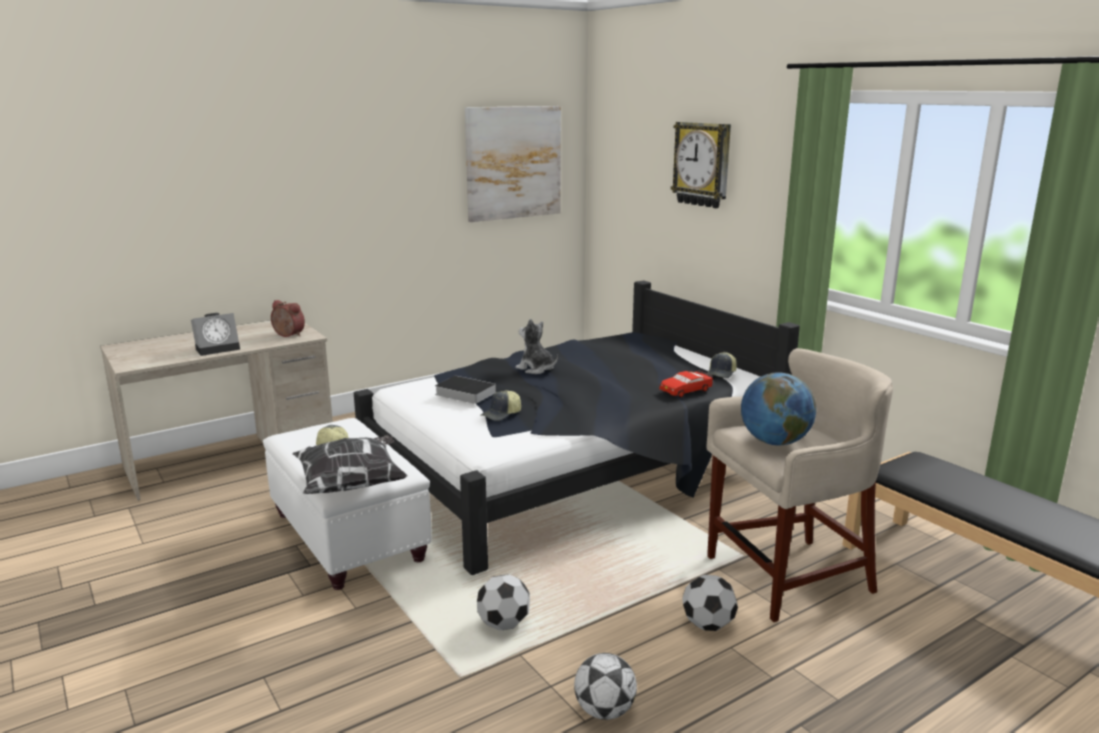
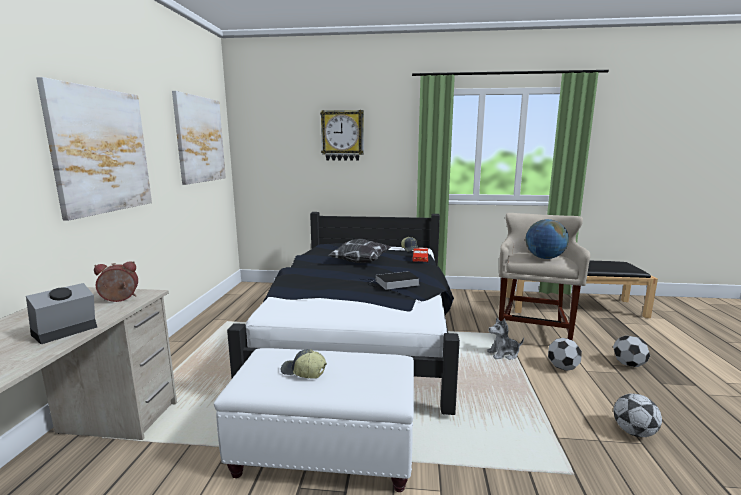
camera: 50 degrees left, 5 degrees down
alarm clock [191,313,240,356] -> alarm clock turned 150 degrees counterclockwise [26,283,97,344]
pillow [292,434,408,494] -> pillow moved to [329,239,391,263]
book [435,376,496,404] -> book moved to [370,271,420,290]
football [477,574,530,630] -> football moved to [613,335,650,367]
cap [480,390,521,421] -> none
plush toy [516,319,558,374] -> plush toy moved to [487,318,524,360]
none -> picture [36,77,152,221]

